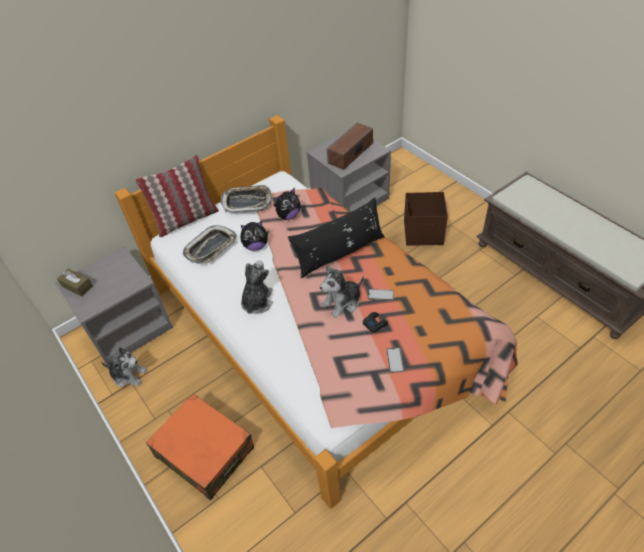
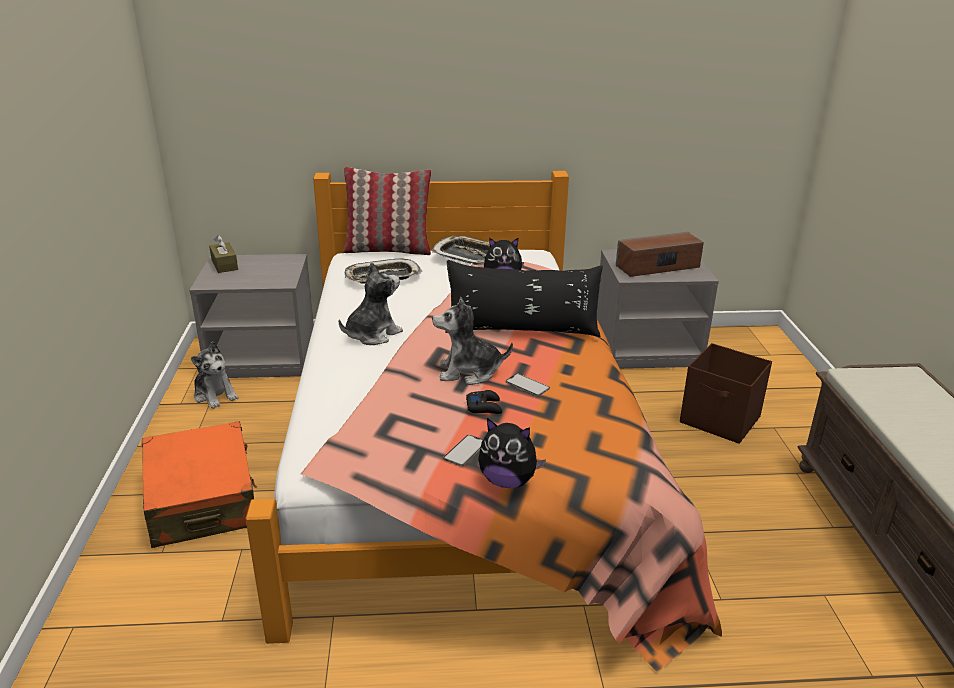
camera: 30 degrees right, 20 degrees down
plush toy [241,221,269,251] -> plush toy moved to [478,418,546,488]

